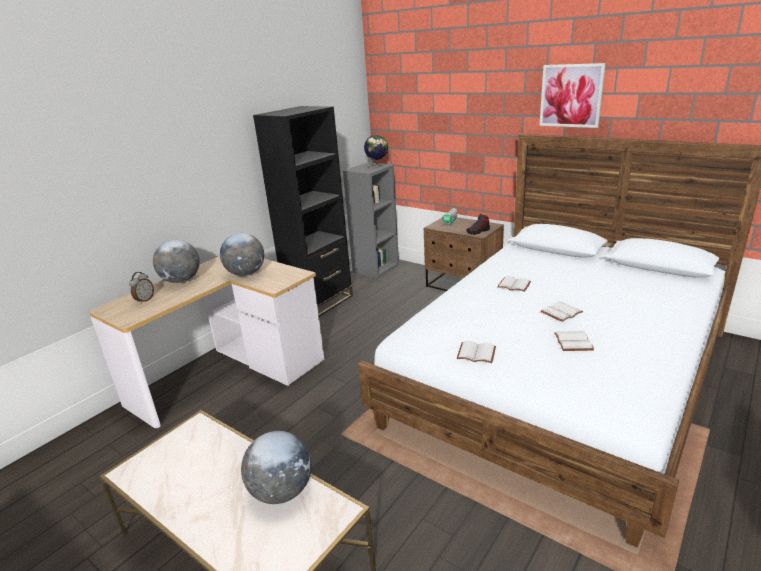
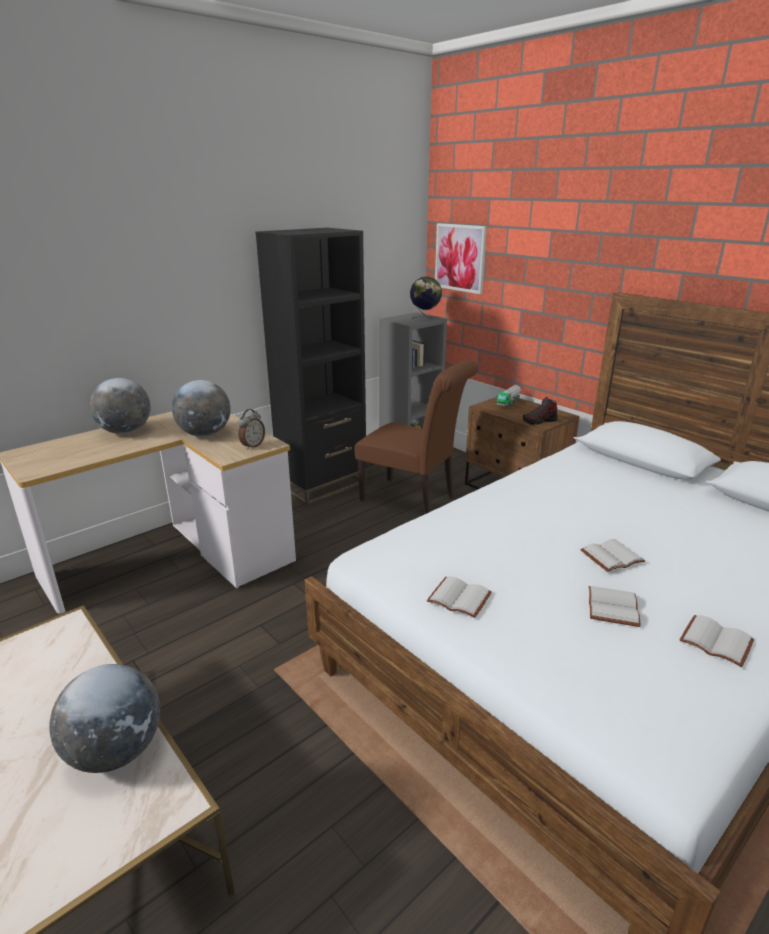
camera: 10 degrees right, 0 degrees up
alarm clock [129,272,154,304] -> alarm clock moved to [238,409,265,449]
white book [497,276,531,292] -> white book moved to [680,615,754,667]
picture [540,63,606,128] -> picture moved to [435,223,487,294]
none -> brown chair [354,360,478,514]

